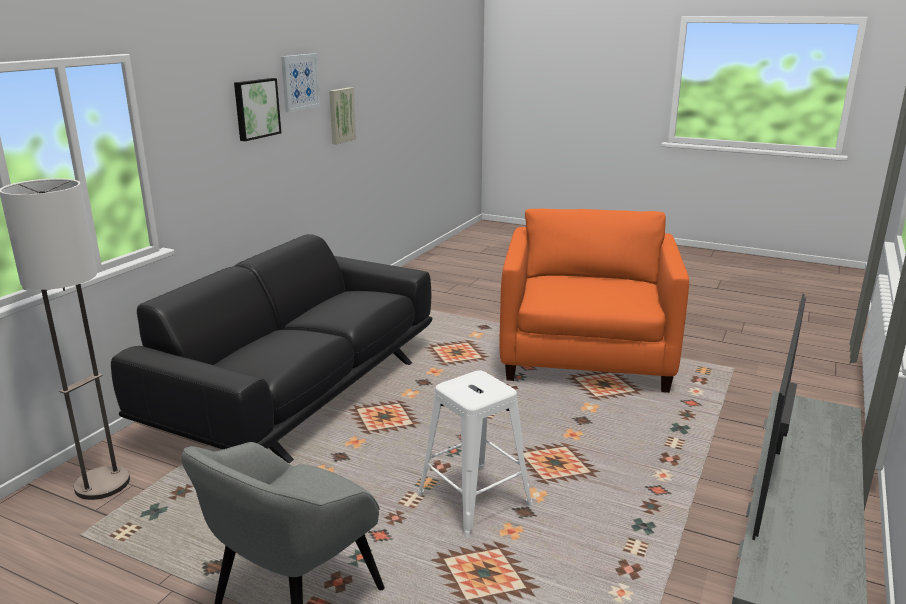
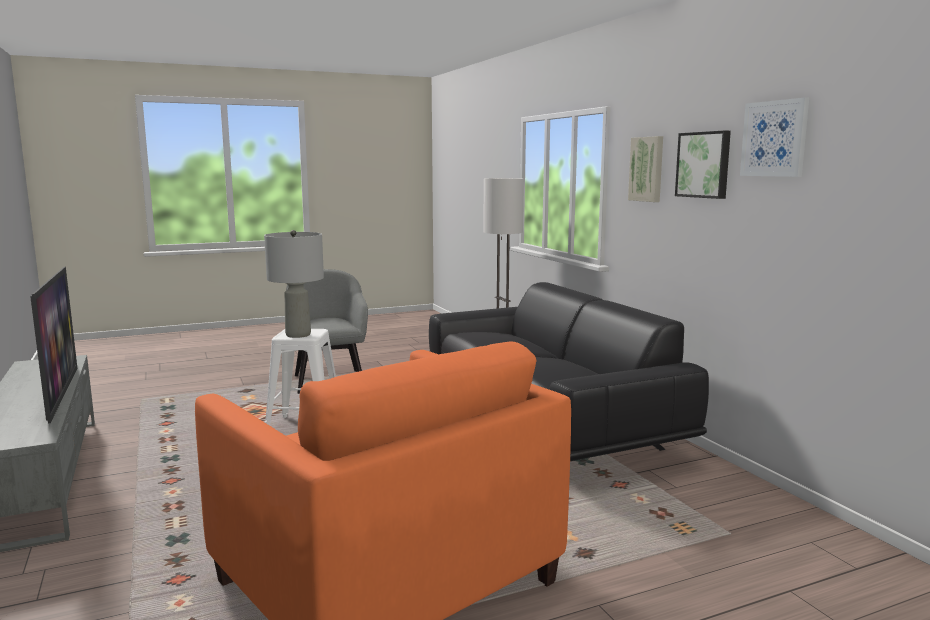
camera: 130 degrees right, 10 degrees down
picture [329,87,356,145] -> picture moved to [628,136,663,202]
none -> grey table lamp [264,230,324,338]

